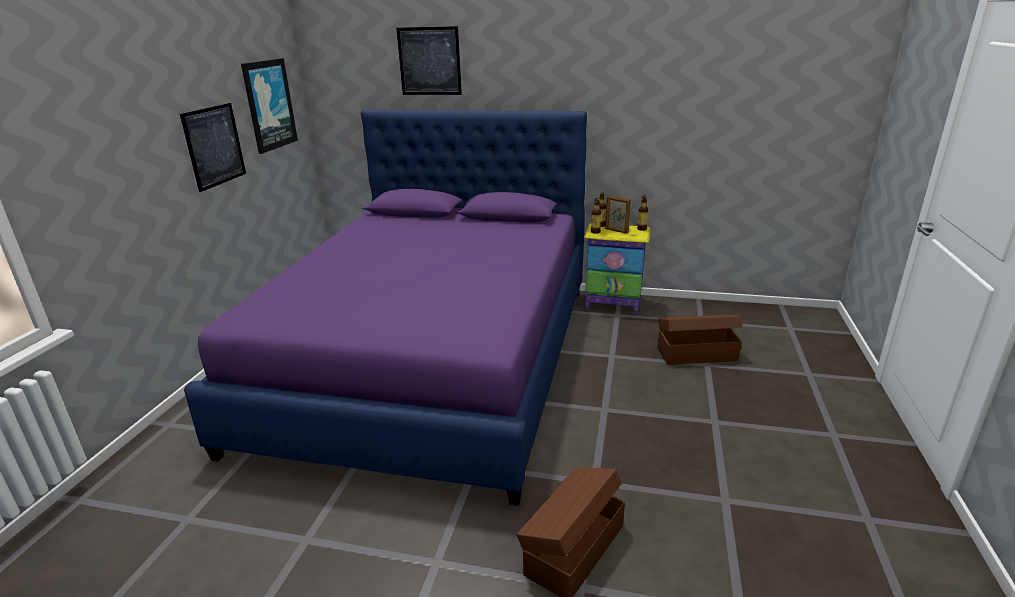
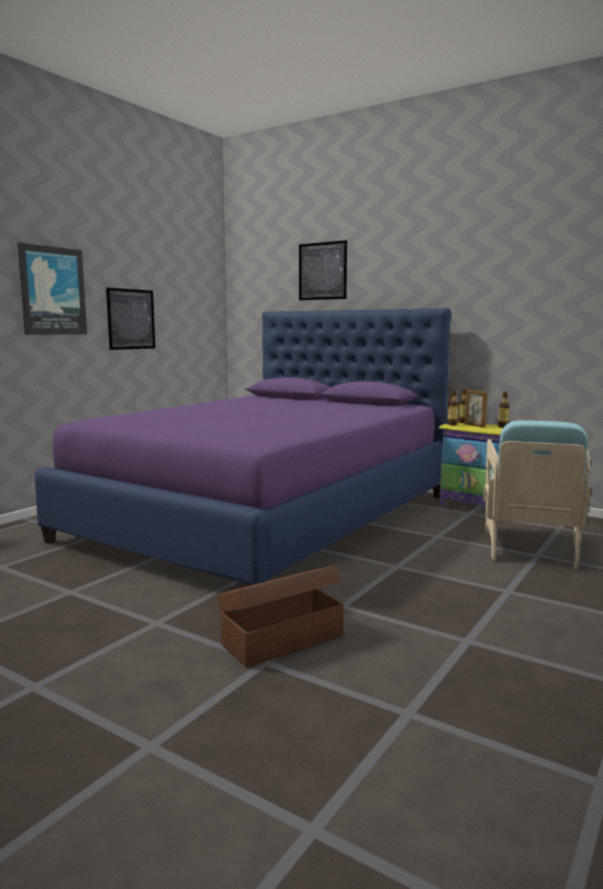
camera: 20 degrees right, 15 degrees down
picture [241,58,298,154] -> picture moved to [18,243,87,335]
brown storage box [658,315,742,365] -> turquoise armchair [483,420,591,569]

